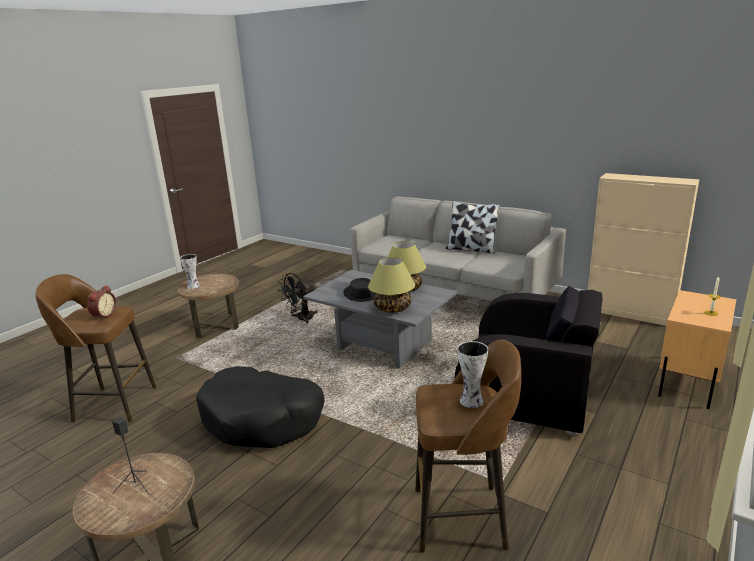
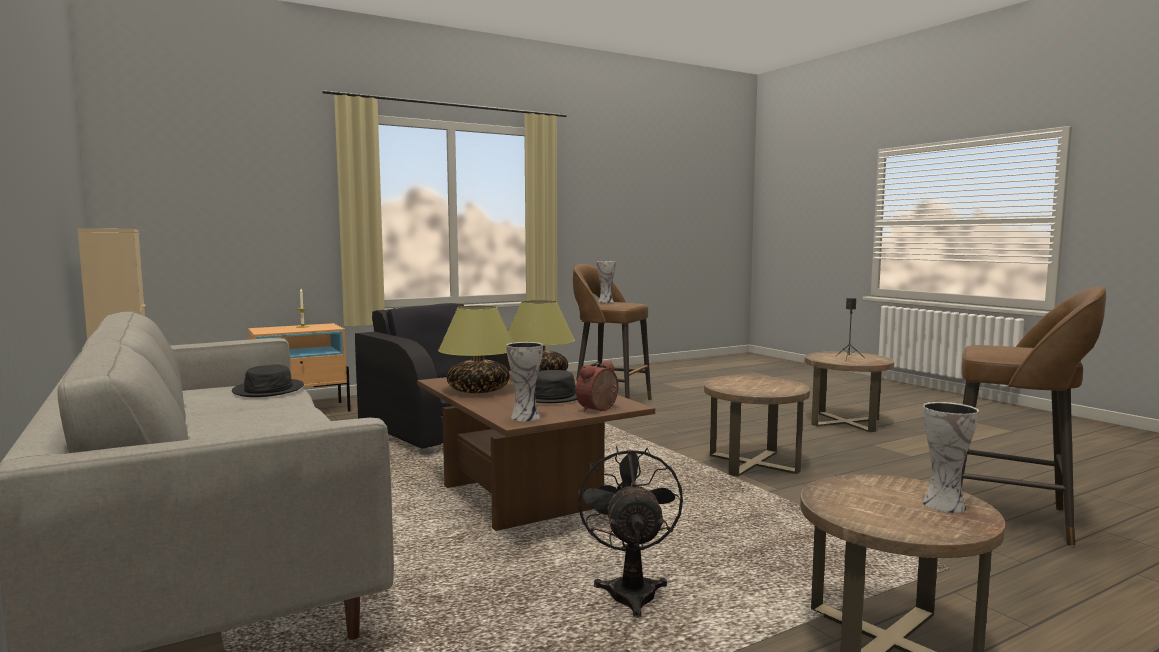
camera: 155 degrees left, 15 degrees down
alarm clock [87,285,116,320] -> alarm clock moved to [576,360,618,412]
black dog bed [196,366,325,448] -> brown side table [704,376,810,477]
black fan [278,273,318,323] -> black fan turned 75 degrees counterclockwise [578,446,683,618]
grey coffee table [303,270,457,368] -> brown coffee table [417,371,655,531]
pillow [446,200,500,254] -> none
none -> black hat [232,364,304,397]
none -> vase [506,342,543,422]

